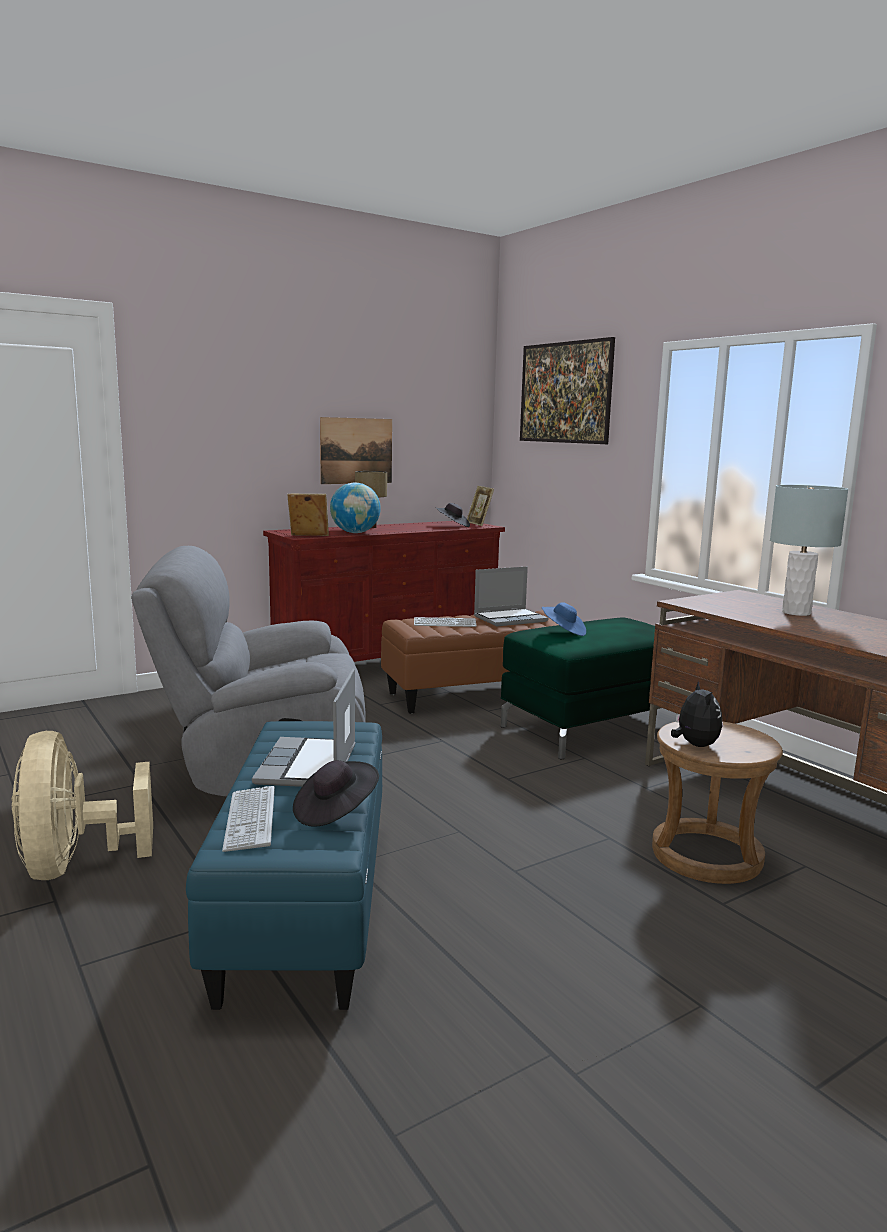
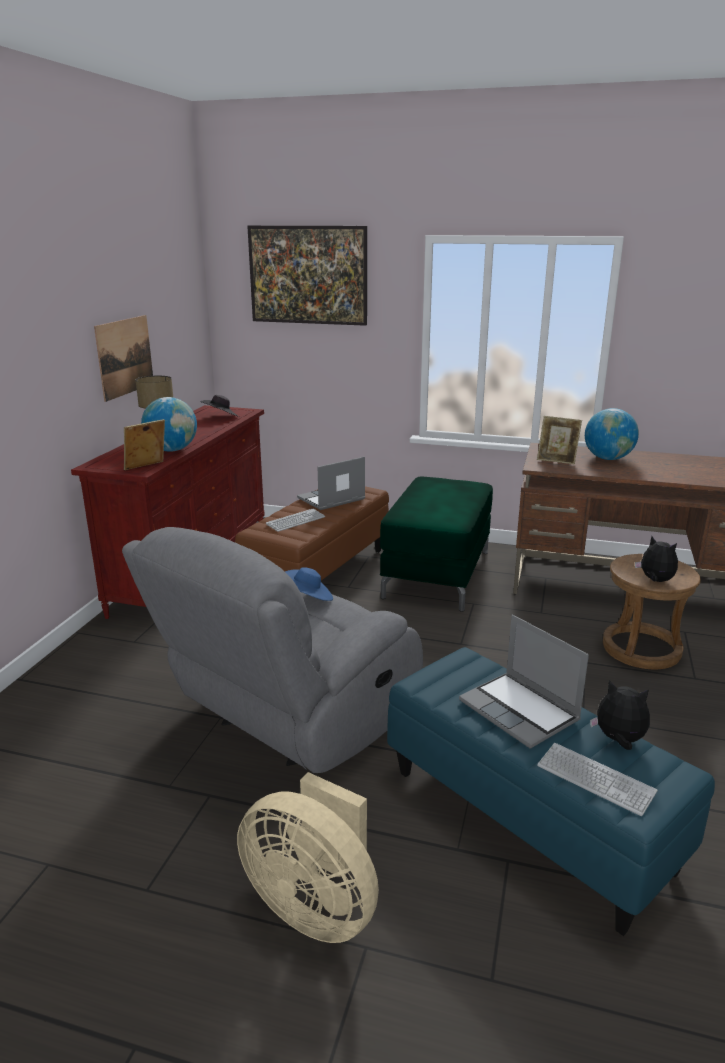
camera: 40 degrees left, 10 degrees up
black hat [293,760,379,827] -> plush toy [590,680,650,750]
picture frame [467,486,494,526] -> picture frame moved to [537,416,582,465]
laptop [474,567,548,626] -> laptop turned 150 degrees counterclockwise [297,457,365,510]
blue hat [542,602,586,636] -> blue hat moved to [285,567,333,601]
grey table lamp [770,485,848,616] -> globe [585,408,639,460]

